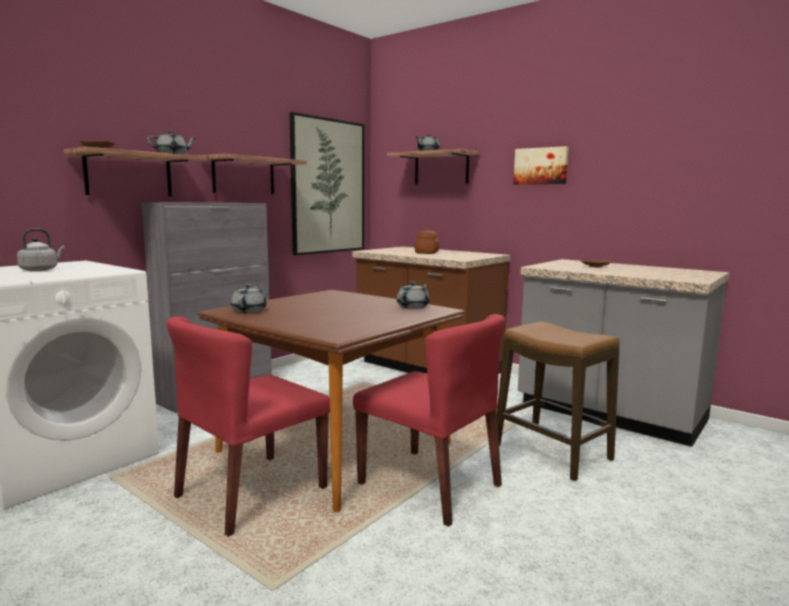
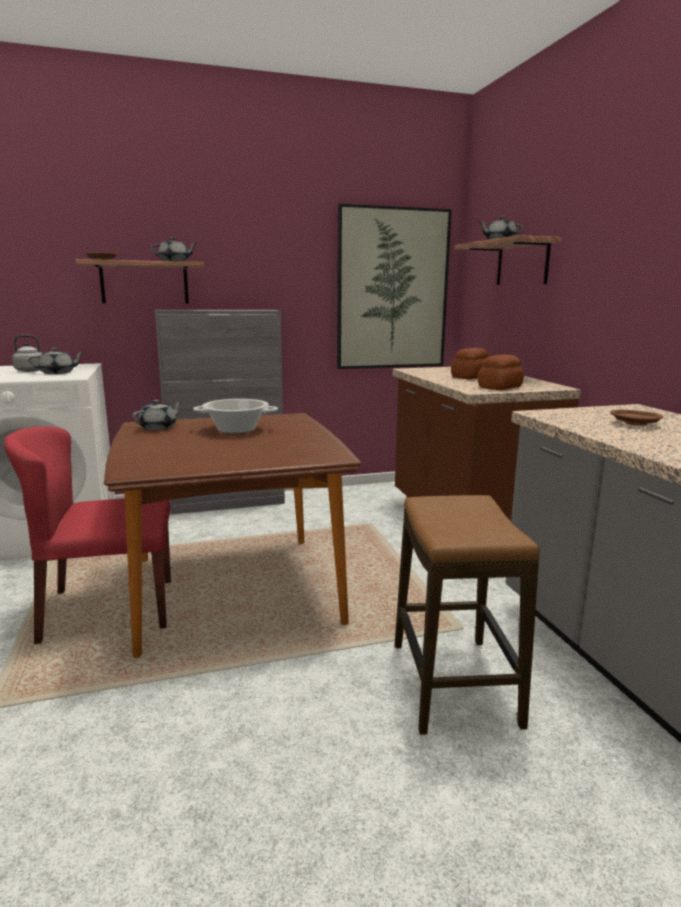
camera: 35 degrees right, 5 degrees up
shelf [199,154,307,194] -> none
red chair [353,314,505,527] -> none
grey teapot [397,281,430,309] -> grey teapot moved to [28,348,85,374]
picture [513,146,569,185] -> none
none -> cooking pot [193,399,278,434]
none -> bread [478,354,524,390]

